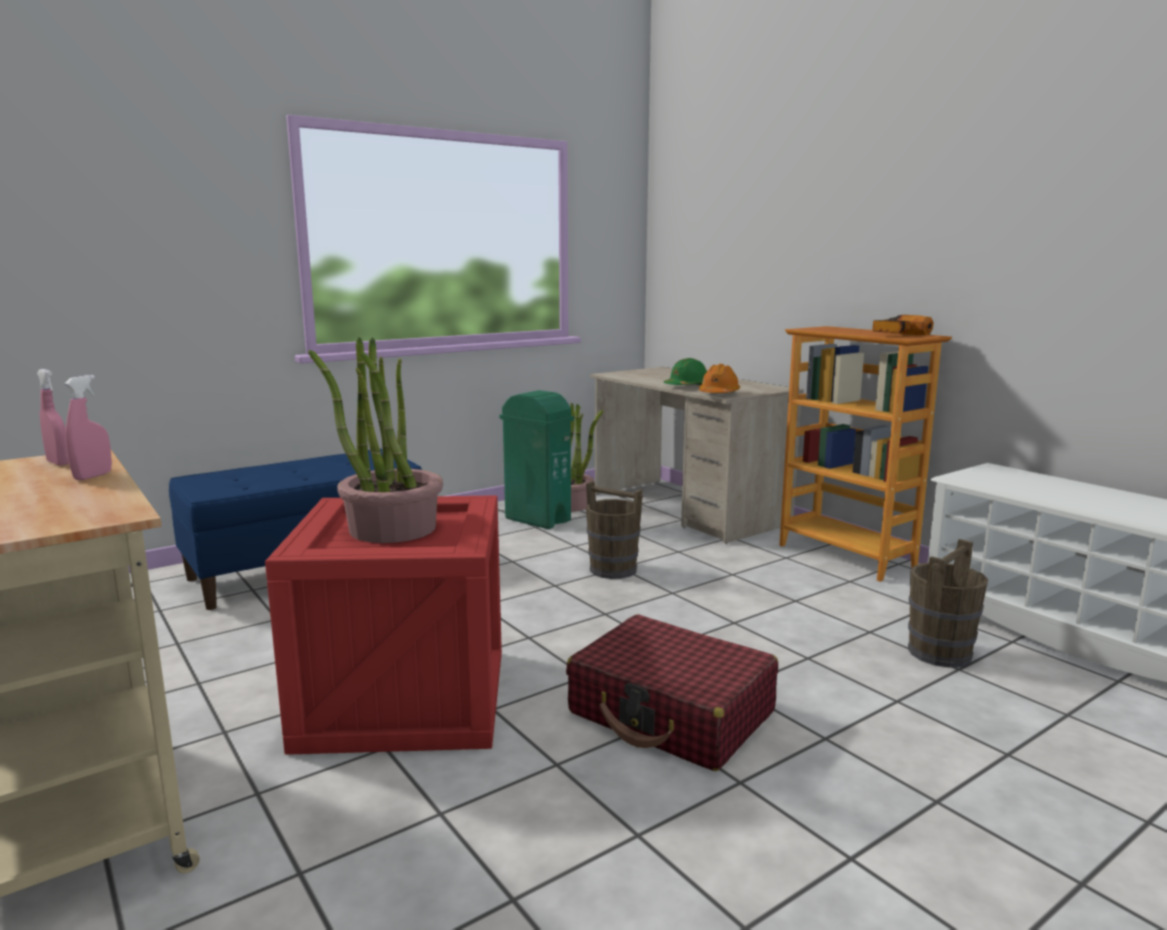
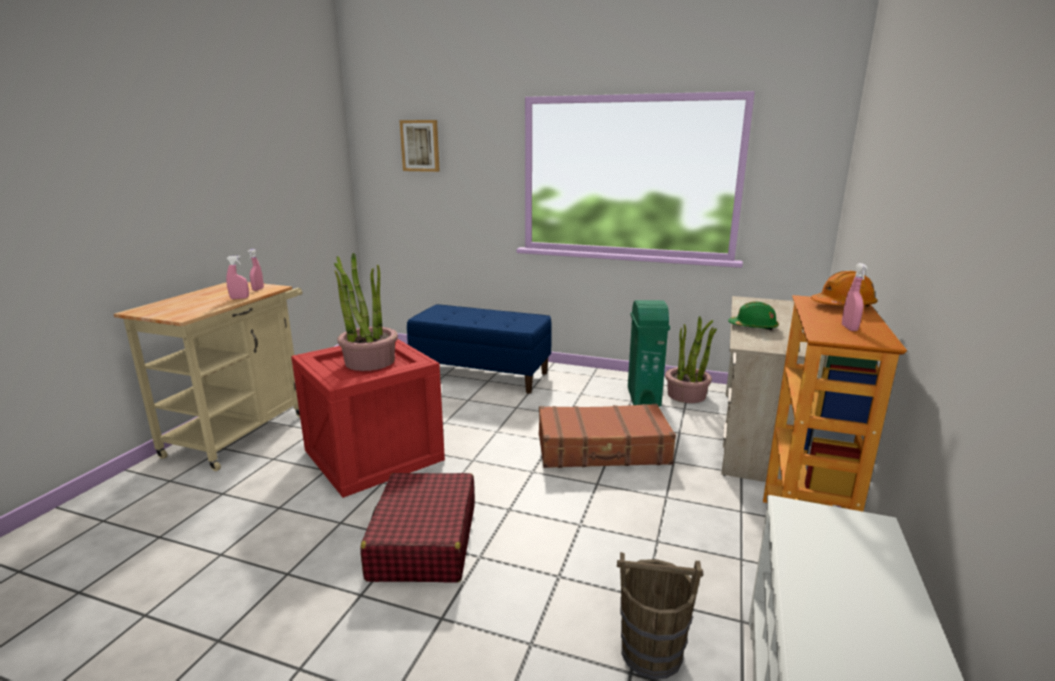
camera: 55 degrees right, 5 degrees up
brown bucket [586,481,643,579] -> brown suitcase [539,404,676,468]
orange hard hat [699,364,740,393] -> orange hard hat moved to [811,271,878,307]
power drill [872,315,934,335] -> pink spray bottle [842,263,868,331]
none -> picture [400,120,440,172]

